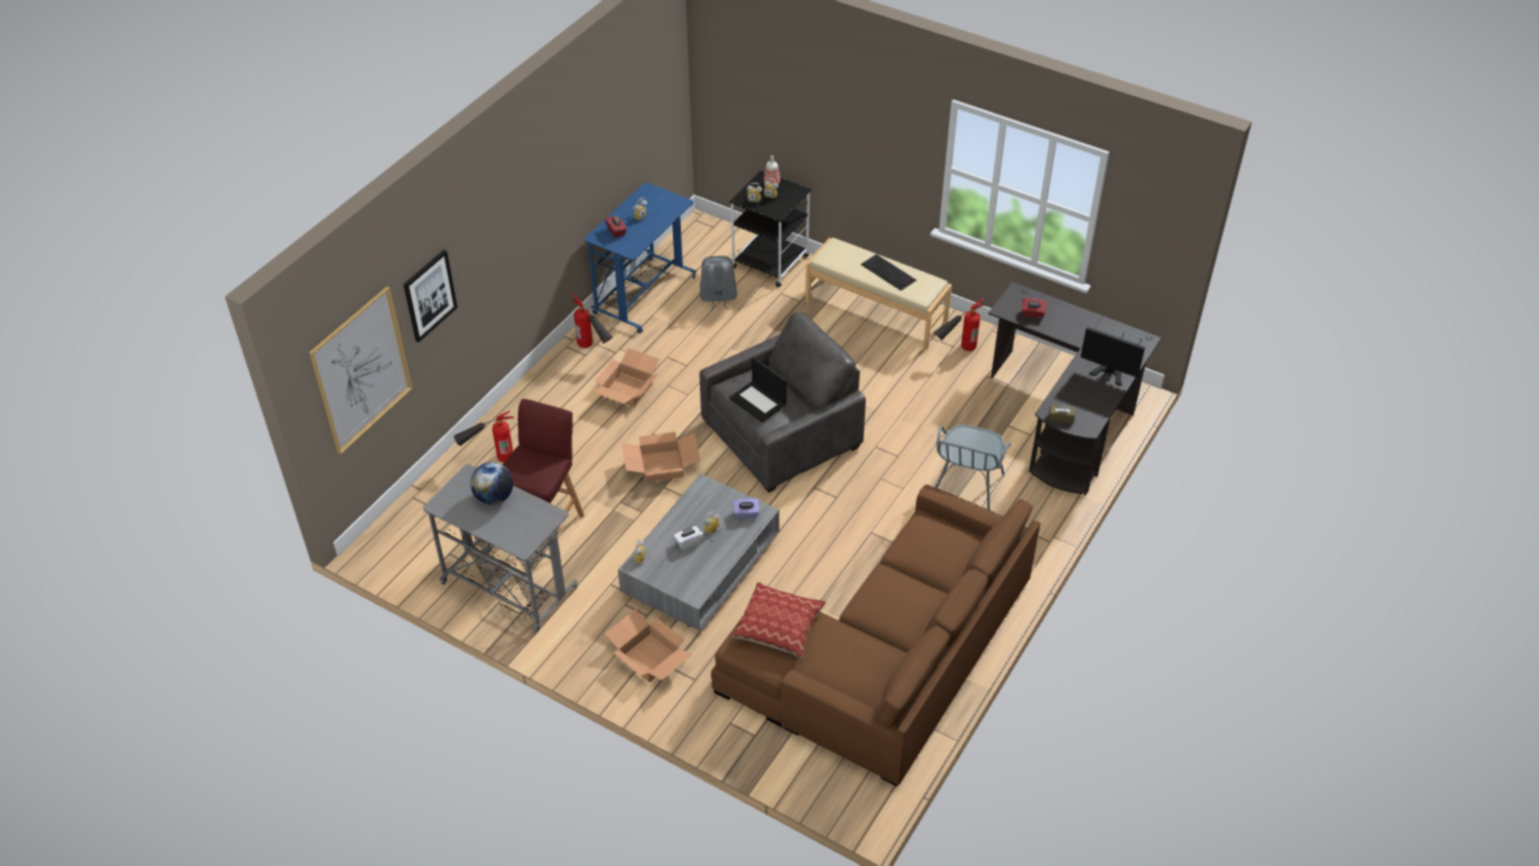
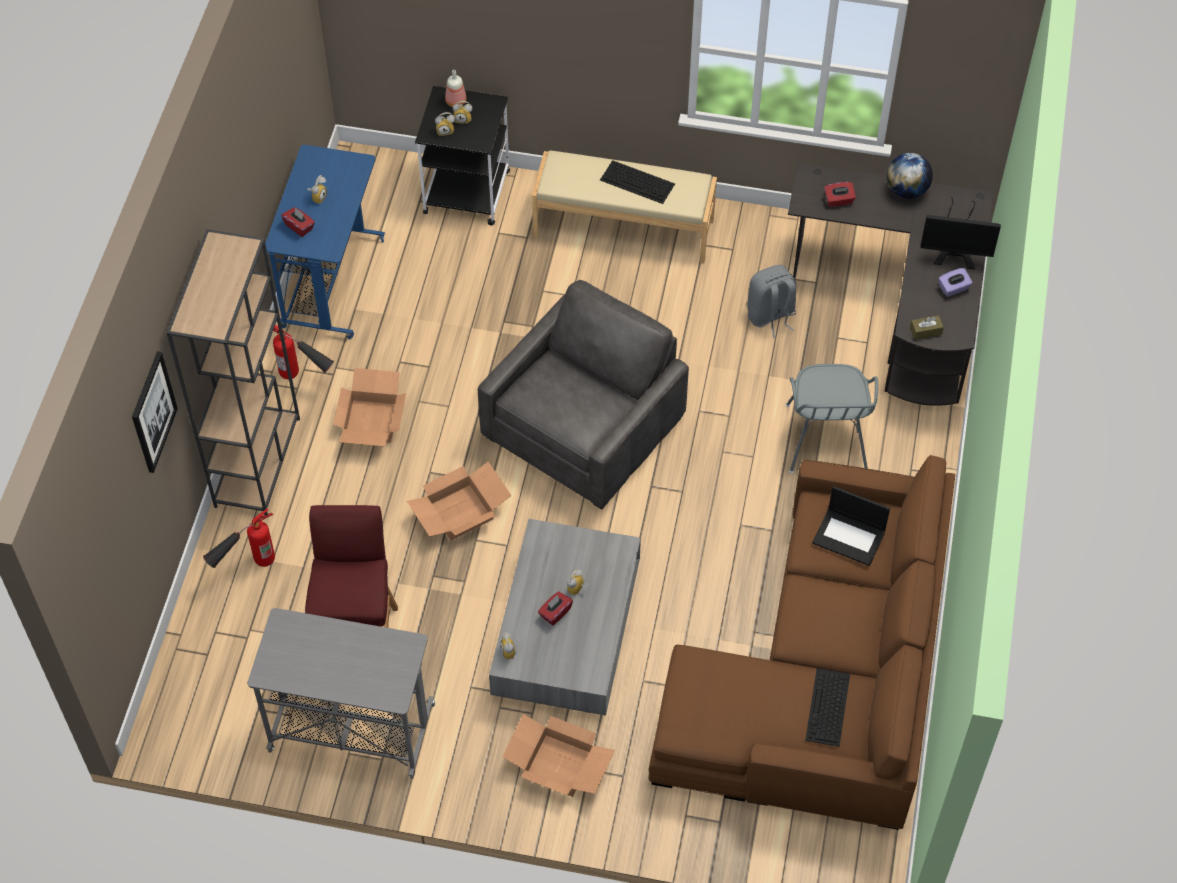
camera: 20 degrees left, 10 degrees up
picture [309,286,413,455] -> none
globe [470,462,513,505] -> globe moved to [887,153,933,199]
white tissue box [674,526,703,550] -> red tissue box [538,592,573,626]
grey backpack [700,256,737,311] -> grey backpack moved to [747,265,796,338]
laptop [729,357,786,422] -> laptop moved to [812,486,890,566]
pillow [732,582,826,659] -> none
purple tissue box [733,498,760,519] -> purple tissue box moved to [939,268,972,297]
fire extinguisher [934,298,985,351] -> none
none -> bookcase [167,229,300,515]
none -> keyboard [805,668,850,747]

